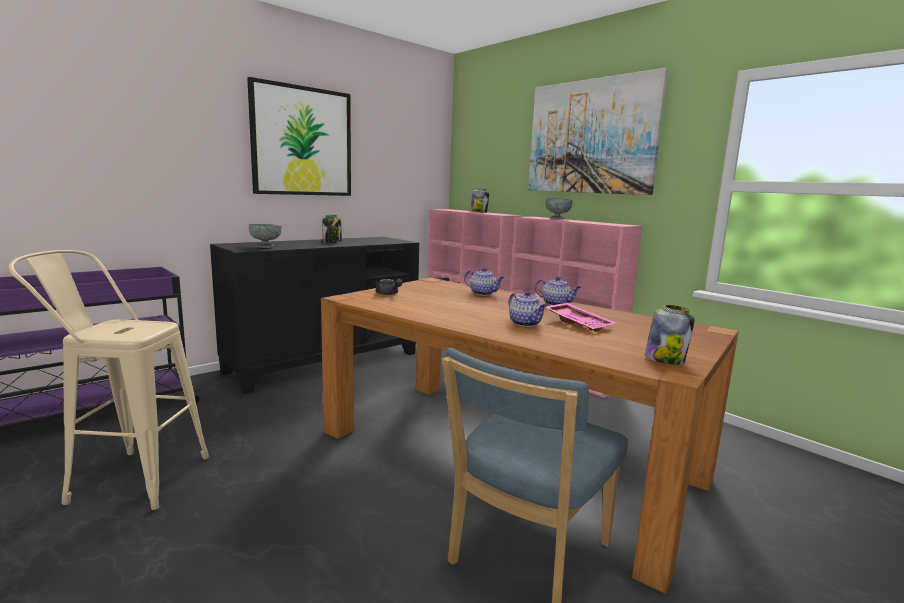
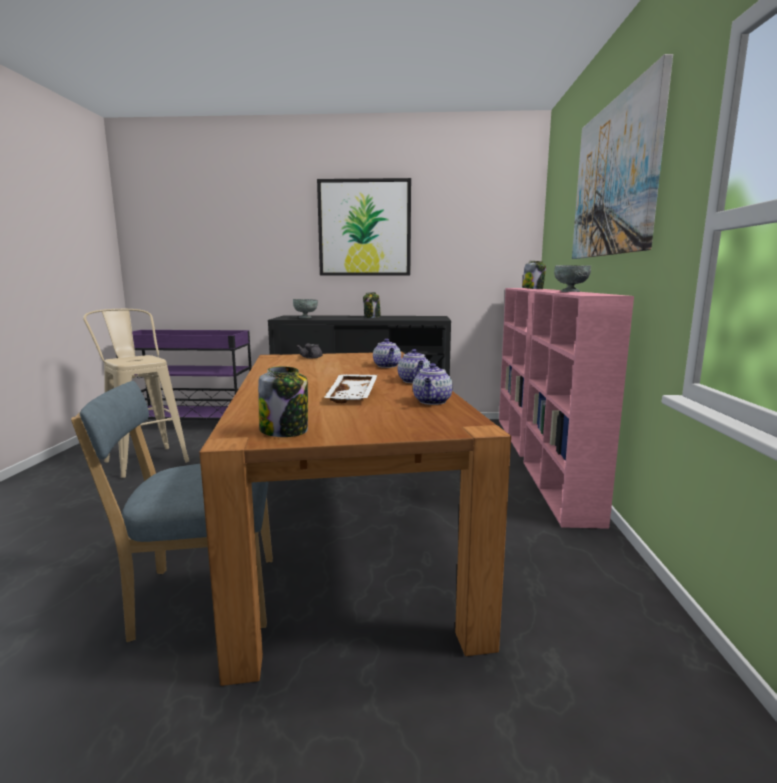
camera: 45 degrees right, 0 degrees up
teapot [509,291,547,327] -> teapot moved to [413,363,453,405]
pink tray [545,303,616,332] -> white tray [324,374,377,403]

